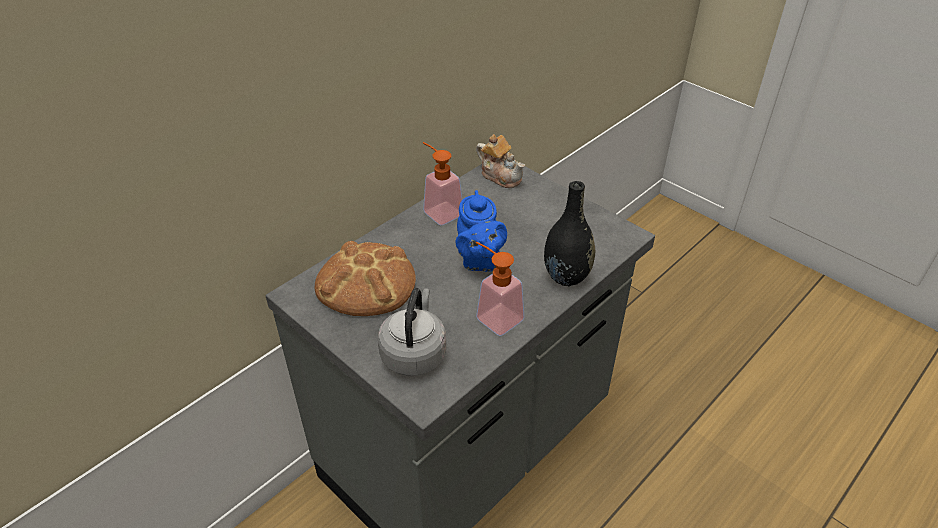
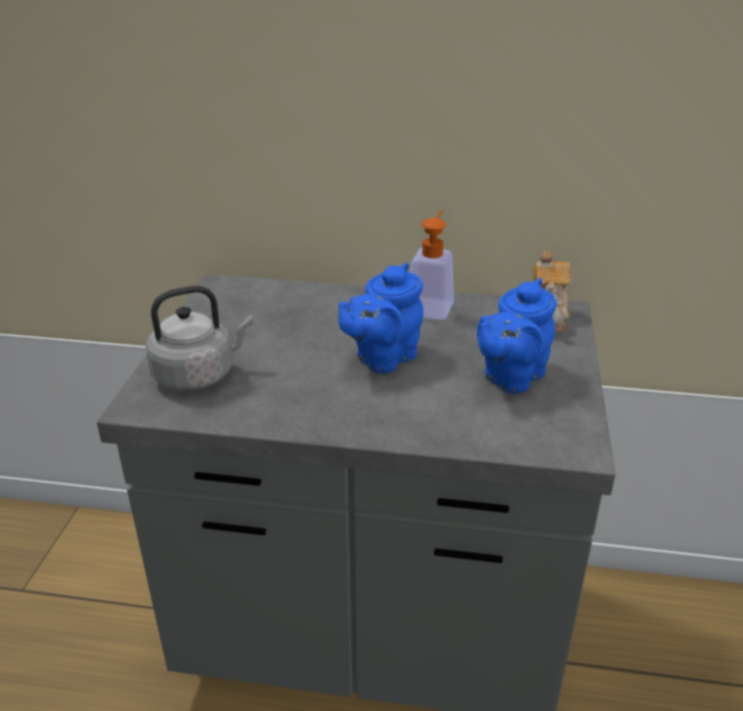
camera: 55 degrees right, 10 degrees down
bread [314,241,416,316] -> none
soap dispenser [476,242,525,336] -> none
black vase [544,181,595,286] -> none
none -> blue teapot [477,278,557,394]

